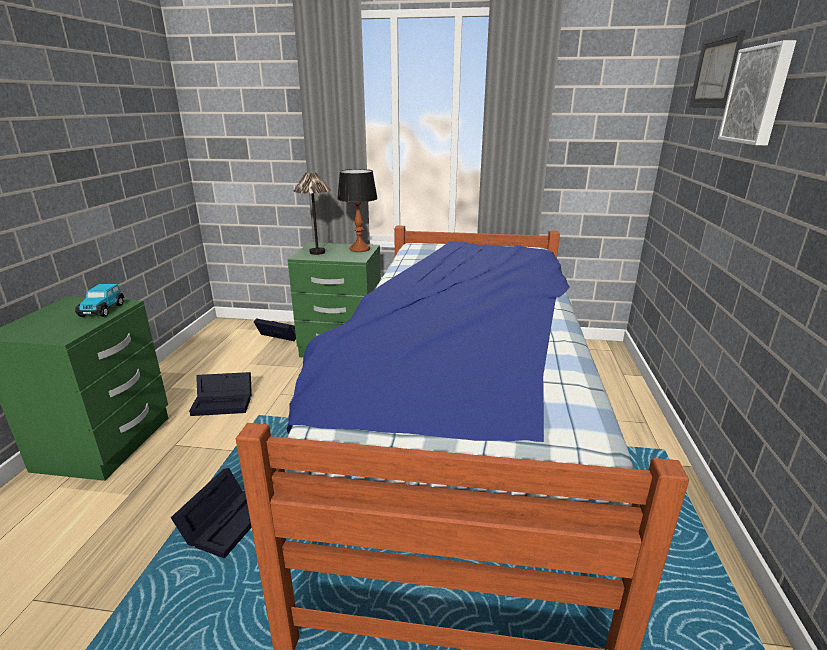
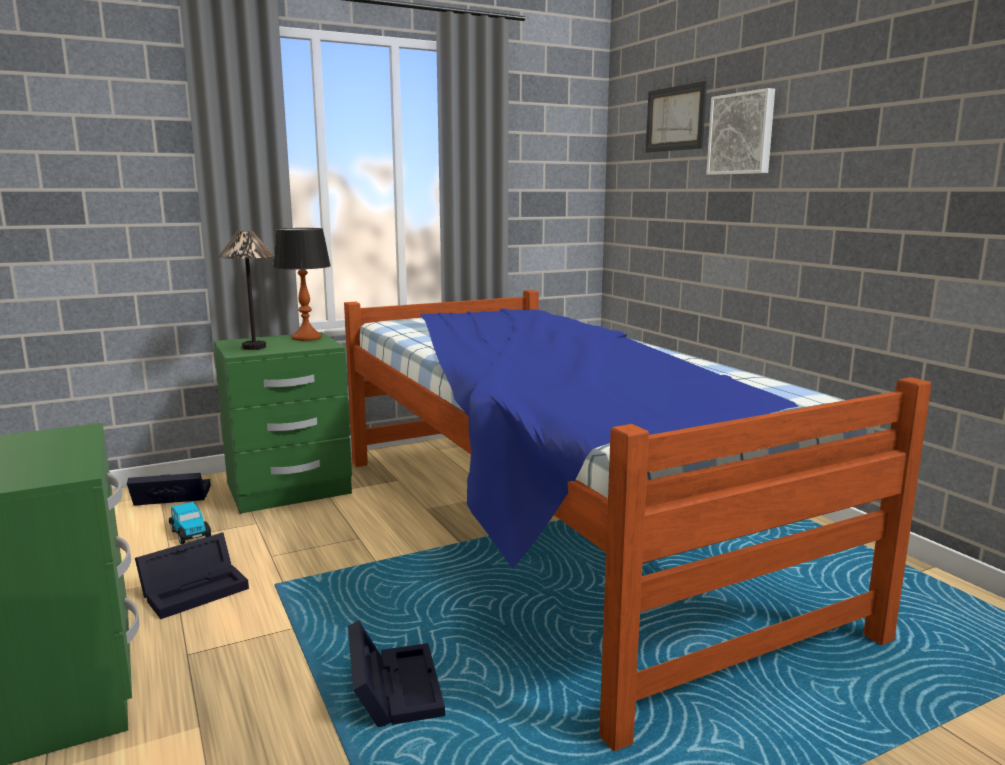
camera: 35 degrees left, 10 degrees down
toy car [75,284,125,317] -> toy car moved to [169,502,211,544]

